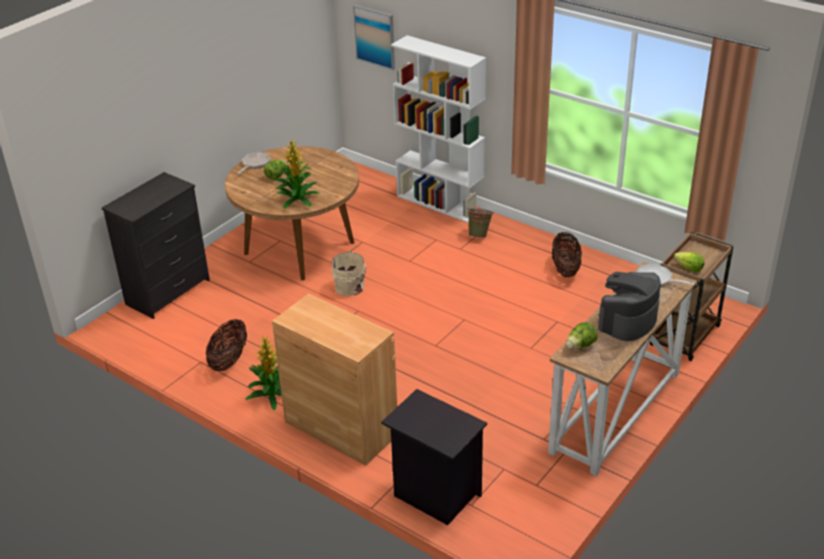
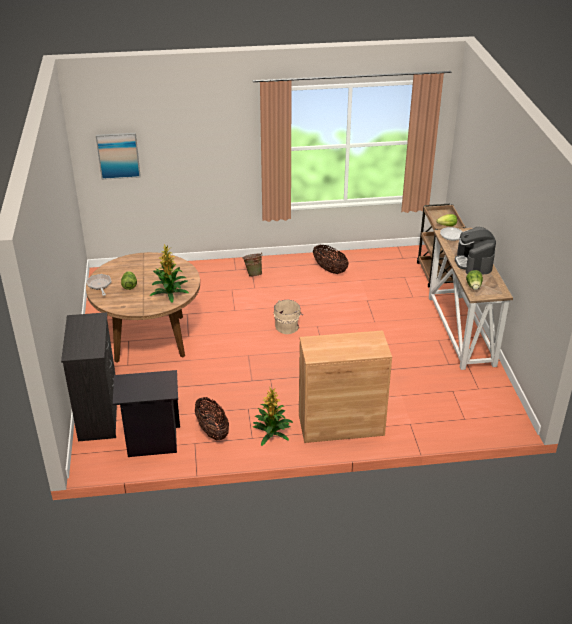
camera: 45 degrees left, 0 degrees up
beige bucket [332,251,366,296] -> beige bucket moved to [274,300,303,334]
black nightstand [381,389,487,525] -> black nightstand moved to [113,370,180,457]
white bookcase [391,35,486,223] -> none

